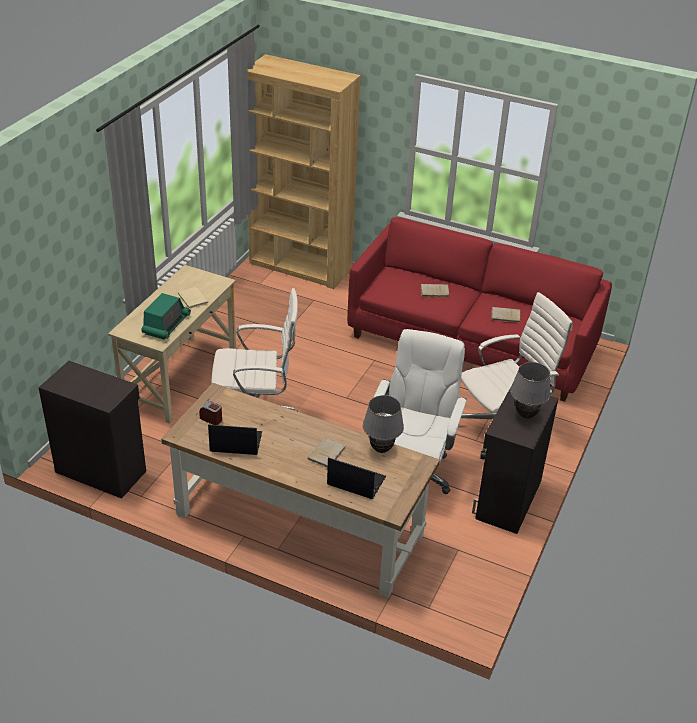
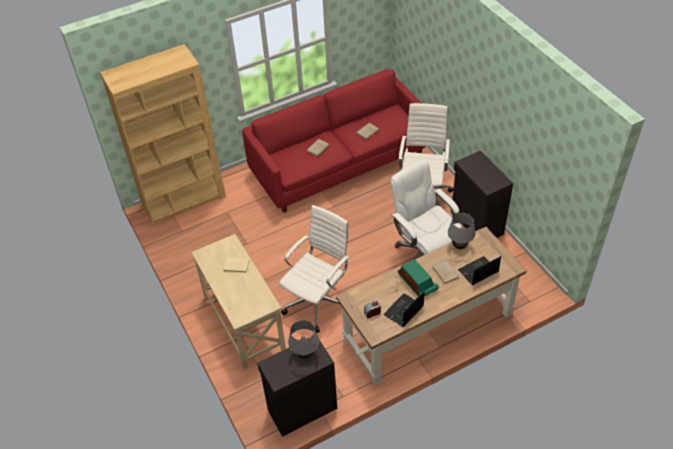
camera: 50 degrees left, 10 degrees up
radio [141,293,191,340] -> radio moved to [398,259,439,297]
grey table lamp [510,362,551,419] -> grey table lamp moved to [288,320,319,359]

